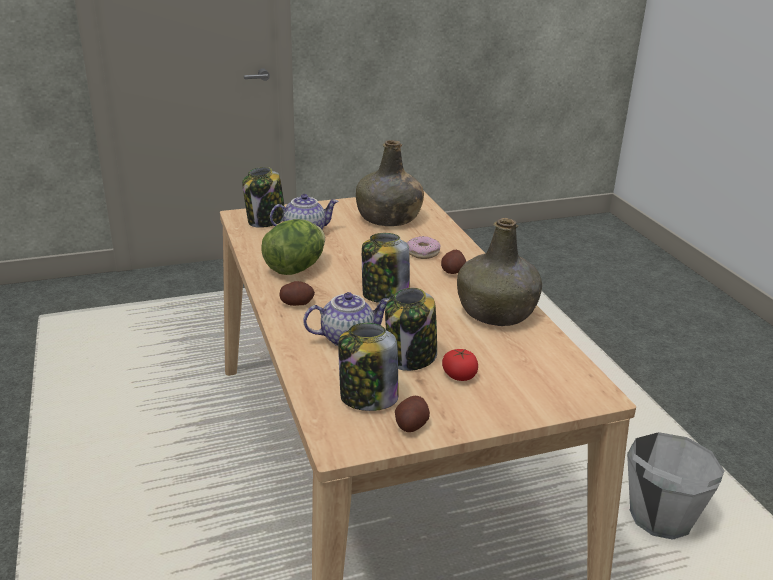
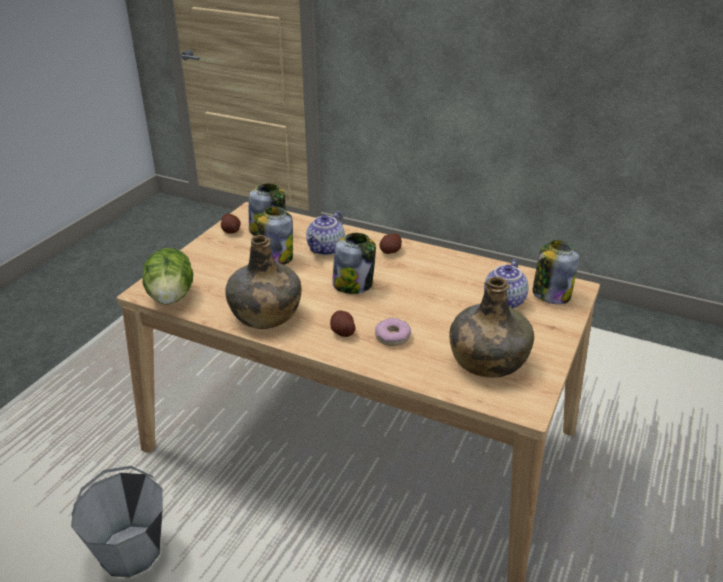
camera: 135 degrees right, 5 degrees up
lettuce [261,219,325,275] -> lettuce moved to [142,248,193,305]
tomato [442,349,478,381] -> none

